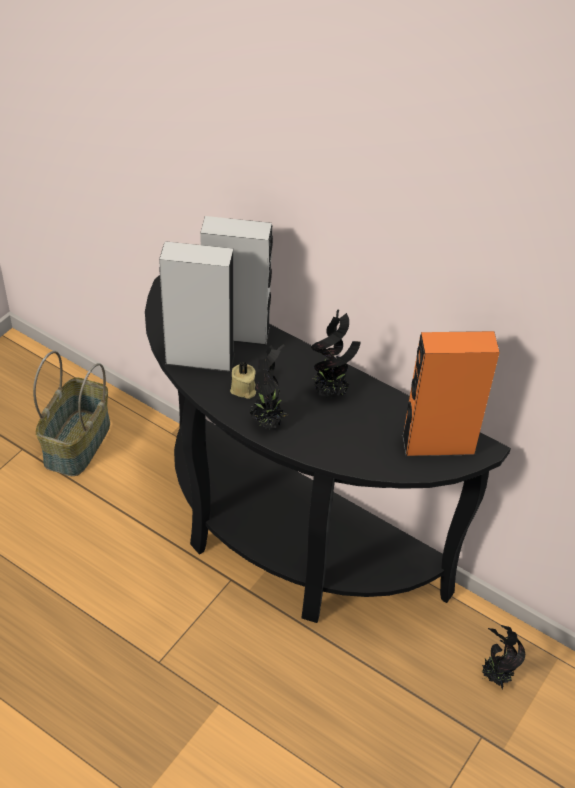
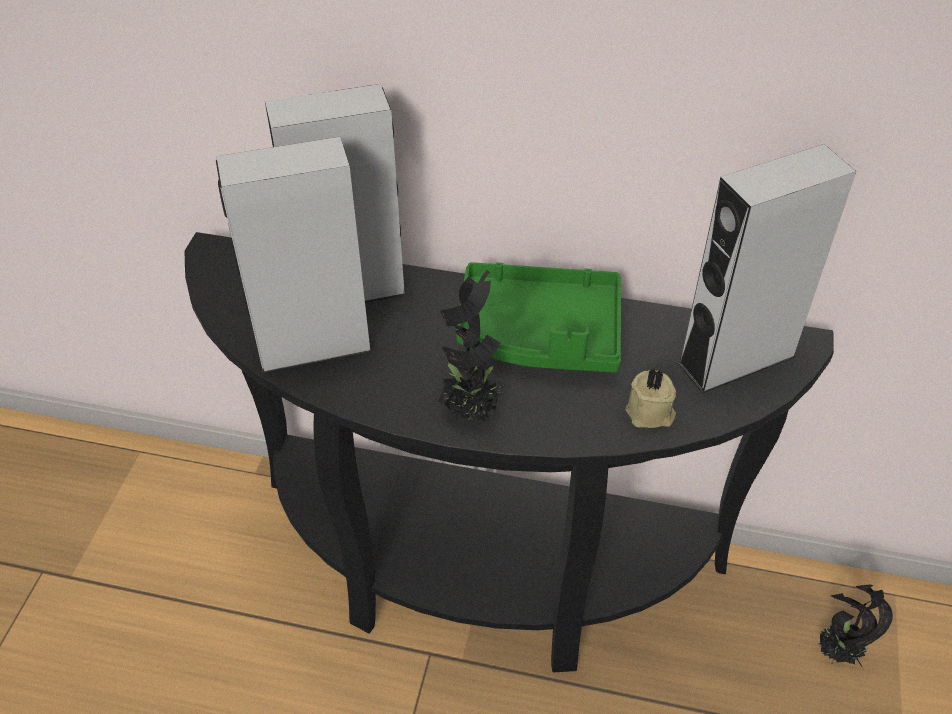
camera: 20 degrees left, 0 degrees up
basket [33,351,110,476] -> none
beige candle [230,363,256,399] -> beige candle moved to [626,369,676,428]
potted plant [311,309,361,397] -> green tray [456,262,621,373]
orange speaker [402,331,500,457] -> grey speaker [677,144,856,394]

